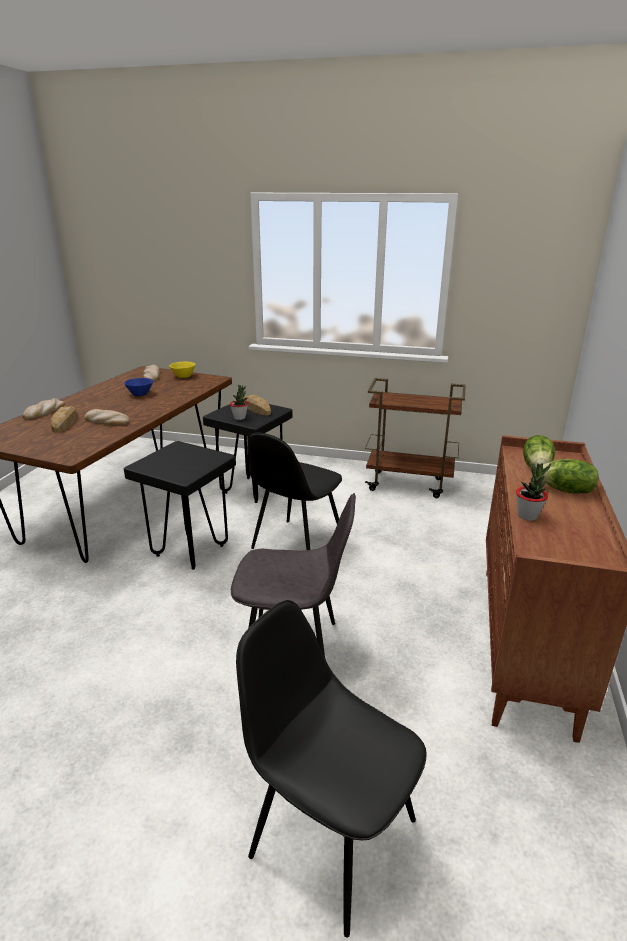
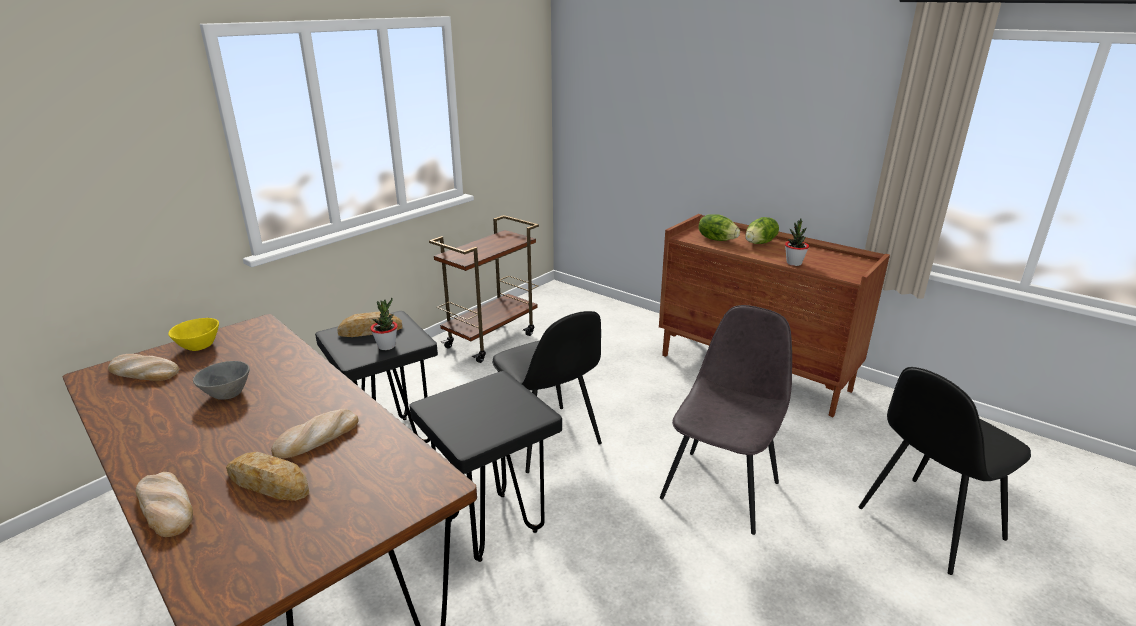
camera: 65 degrees left, 0 degrees up
blue bowl [124,378,153,396] -> grey bowl [193,361,250,400]

